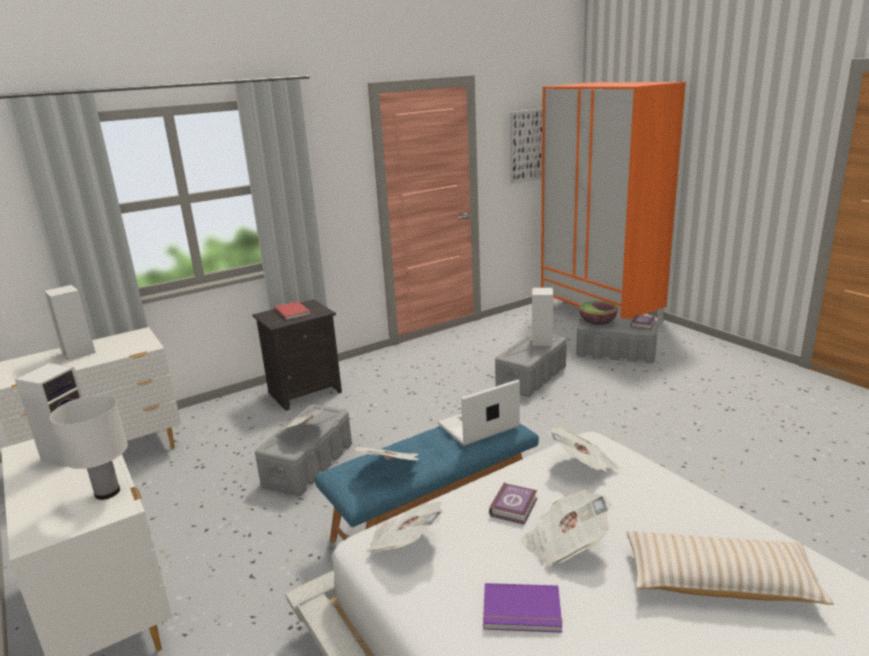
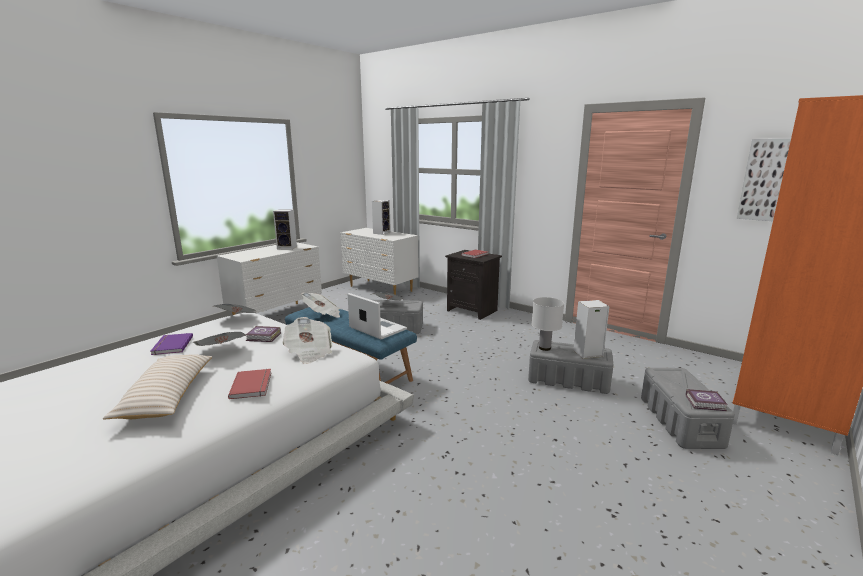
camera: 70 degrees right, 5 degrees down
white table lamp [50,395,128,500] -> white table lamp moved to [532,297,564,351]
bowl [579,301,618,325] -> none
none -> red book [228,369,271,399]

